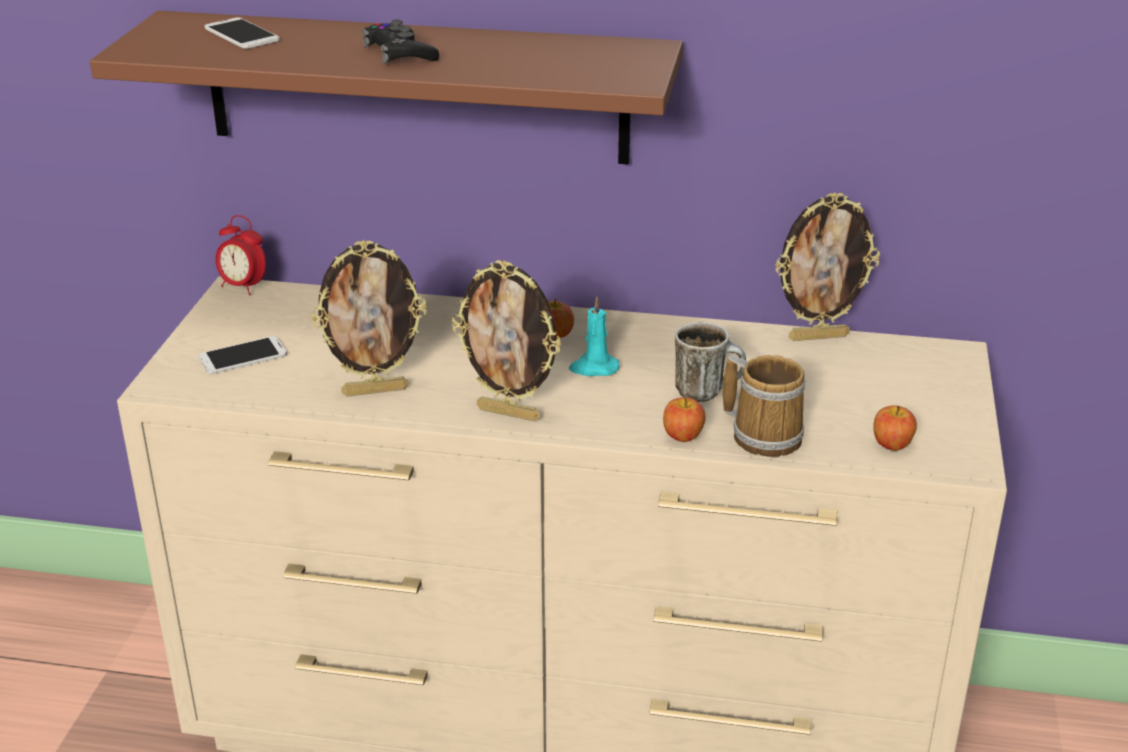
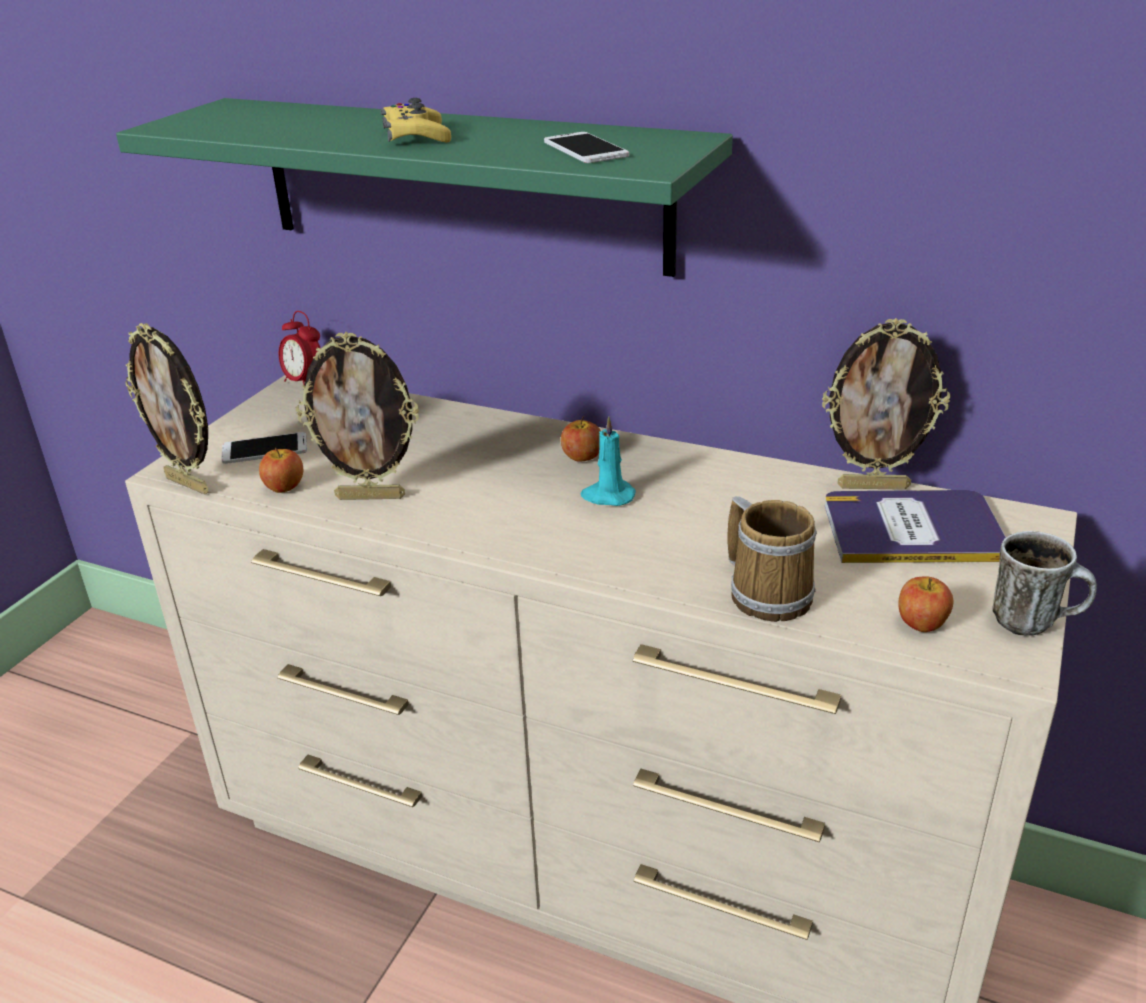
camera: 15 degrees right, 0 degrees up
brown shelf [90,11,683,165] -> green shelf [116,98,733,277]
phone [205,17,280,49] -> phone moved to [544,132,629,163]
black game controller [362,19,439,64] -> yellow game controller [380,98,451,143]
picture frame [452,260,561,421] -> picture frame moved to [125,323,209,495]
apple [663,397,706,442] -> apple moved to [259,448,303,493]
mug [675,322,746,402] -> mug moved to [992,531,1097,636]
none -> book [825,490,1006,563]

